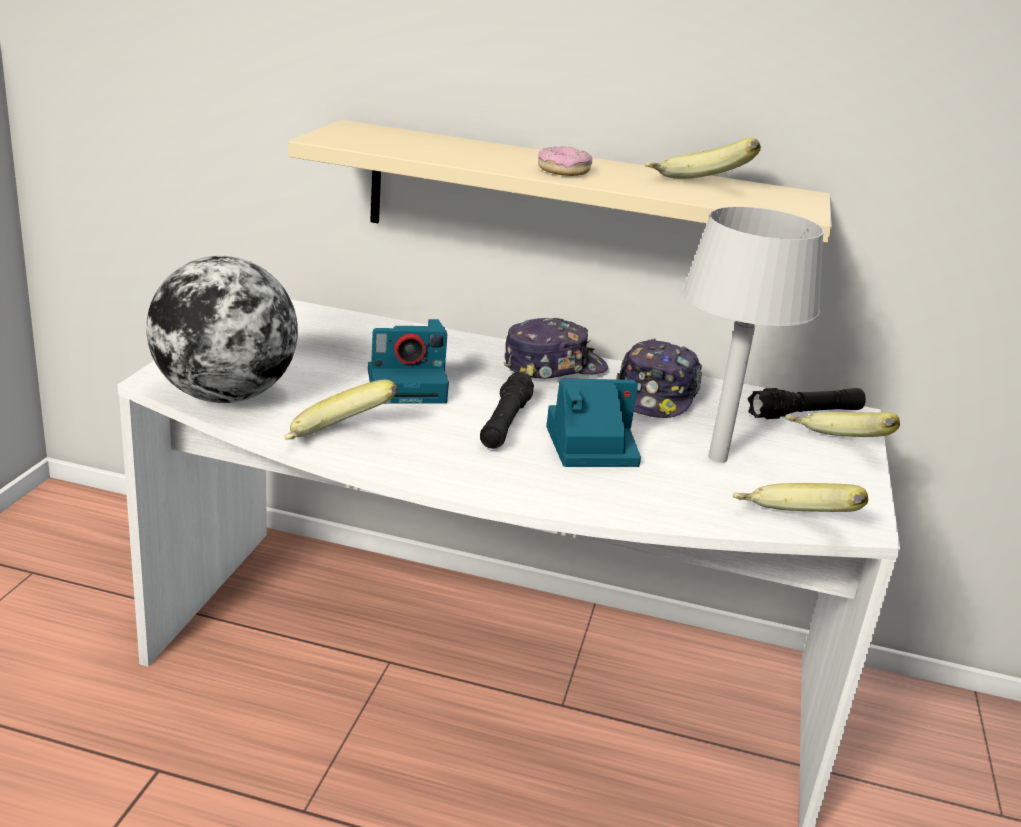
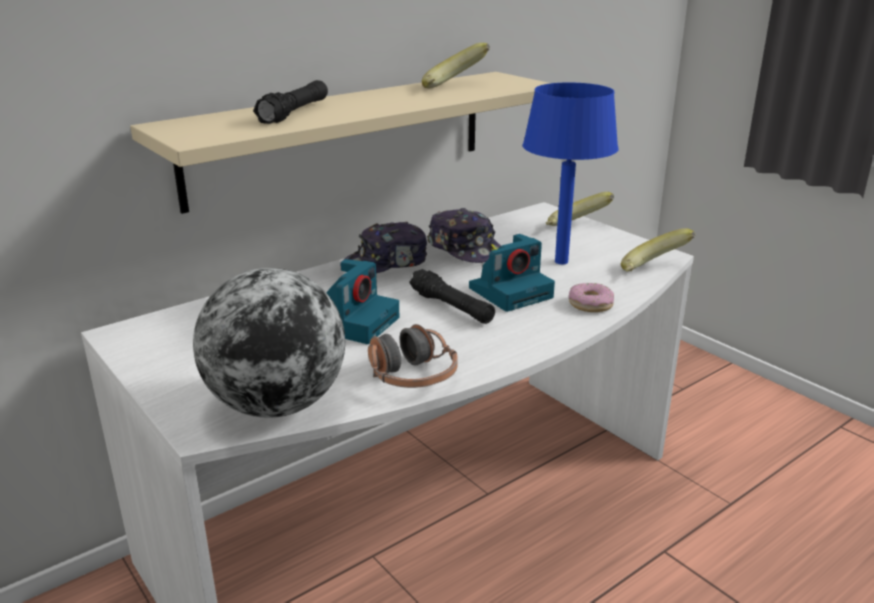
camera: 50 degrees left, 0 degrees up
banana [284,380,397,440] -> headphones [368,324,458,388]
cap [504,318,608,378] -> cap turned 135 degrees counterclockwise [345,222,427,273]
donut [538,146,592,176] -> donut moved to [569,283,614,312]
camera [546,379,641,467] -> camera turned 150 degrees counterclockwise [469,234,555,312]
grey table lamp [682,206,824,463] -> blue table lamp [522,82,618,264]
black flashlight [747,388,866,419] -> black flashlight moved to [253,80,328,124]

